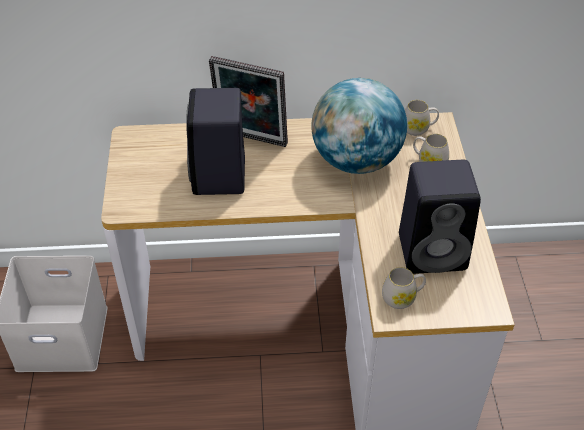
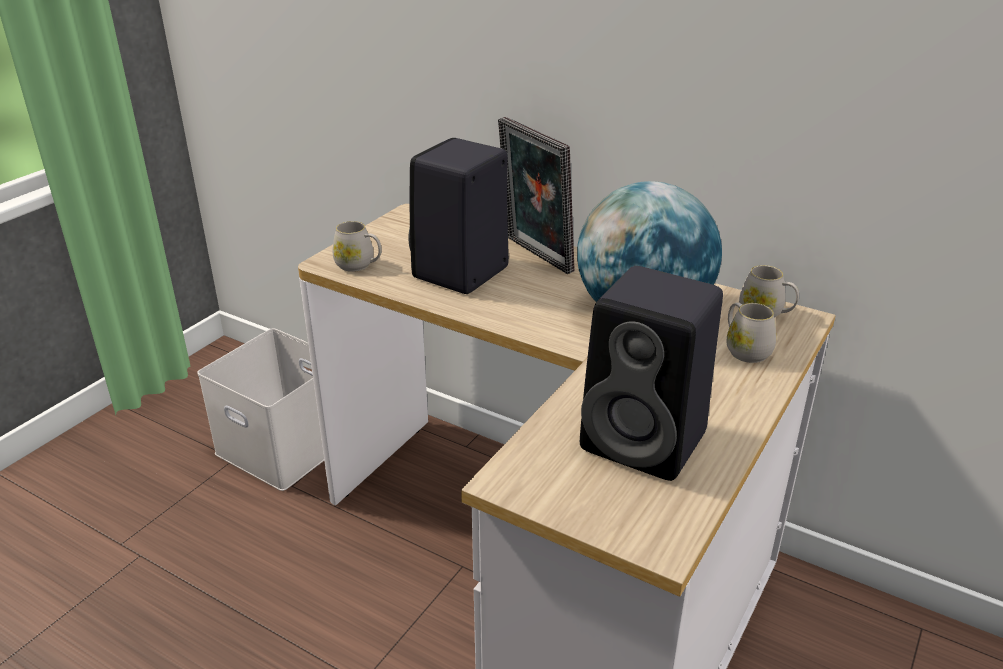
camera: 35 degrees right, 15 degrees down
white mug [382,267,426,309] -> white mug moved to [333,221,382,272]

